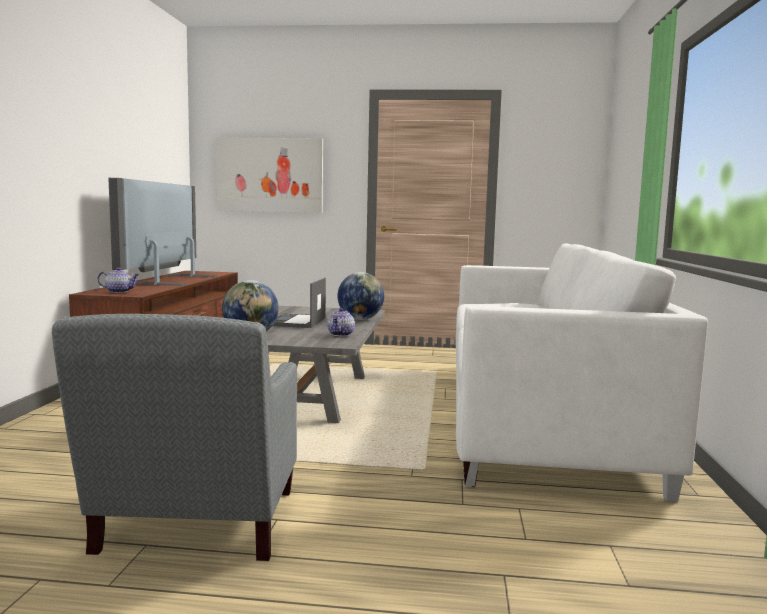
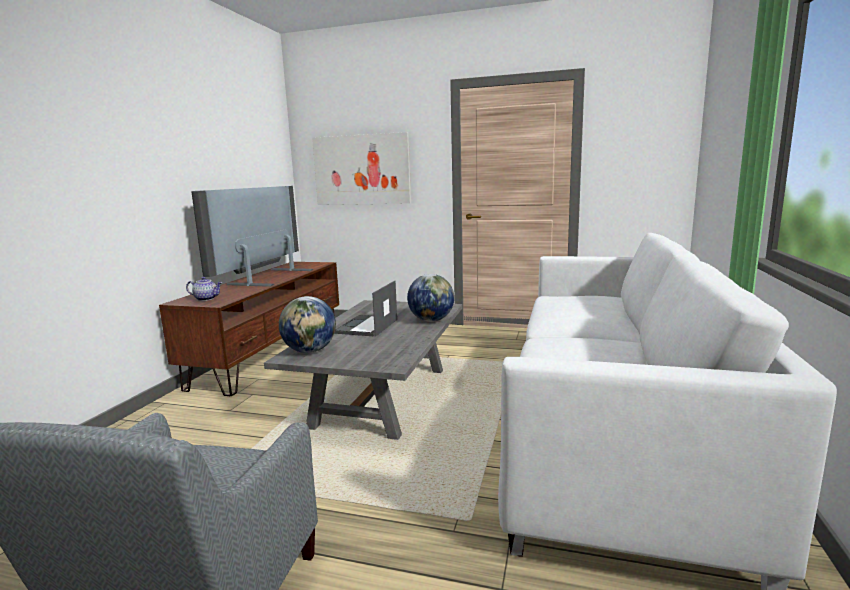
camera: 10 degrees right, 5 degrees up
teapot [327,308,355,337] -> none

